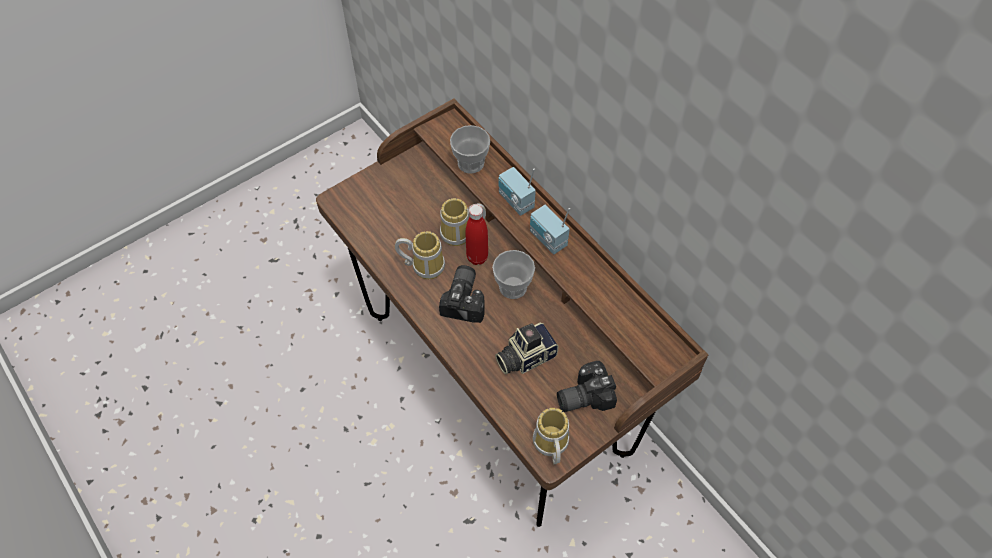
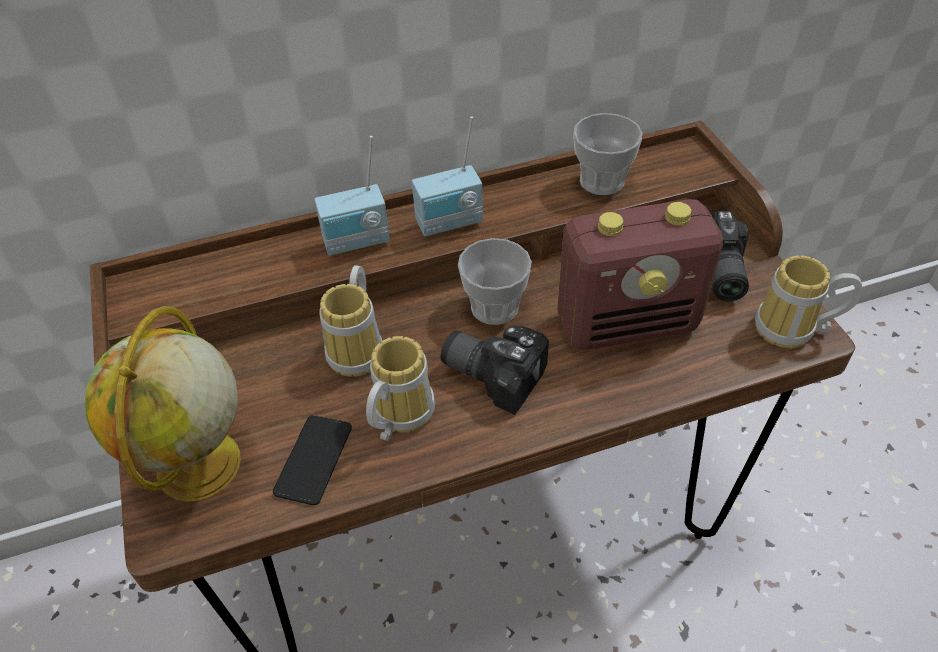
camera: 70 degrees left, 10 degrees down
cup [450,125,490,174] -> cup moved to [573,113,642,195]
red bottle [466,205,488,265] -> none
camera [495,322,558,374] -> radio [558,199,723,350]
none -> globe [85,306,241,501]
none -> phone [273,415,352,505]

